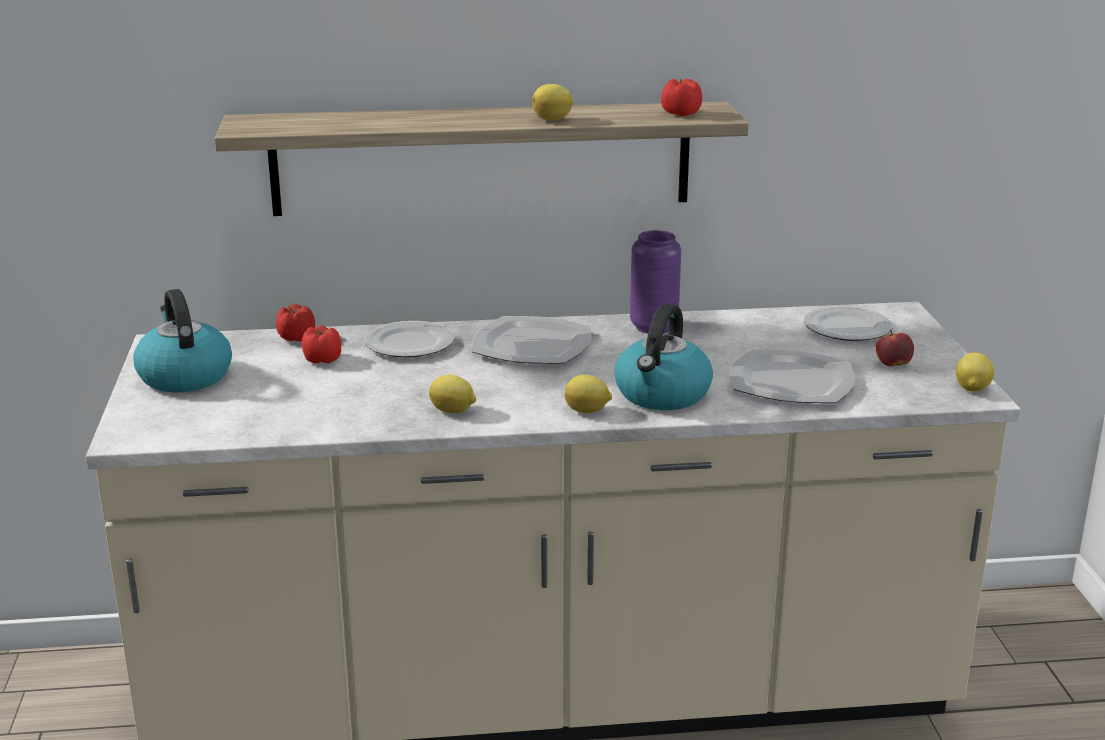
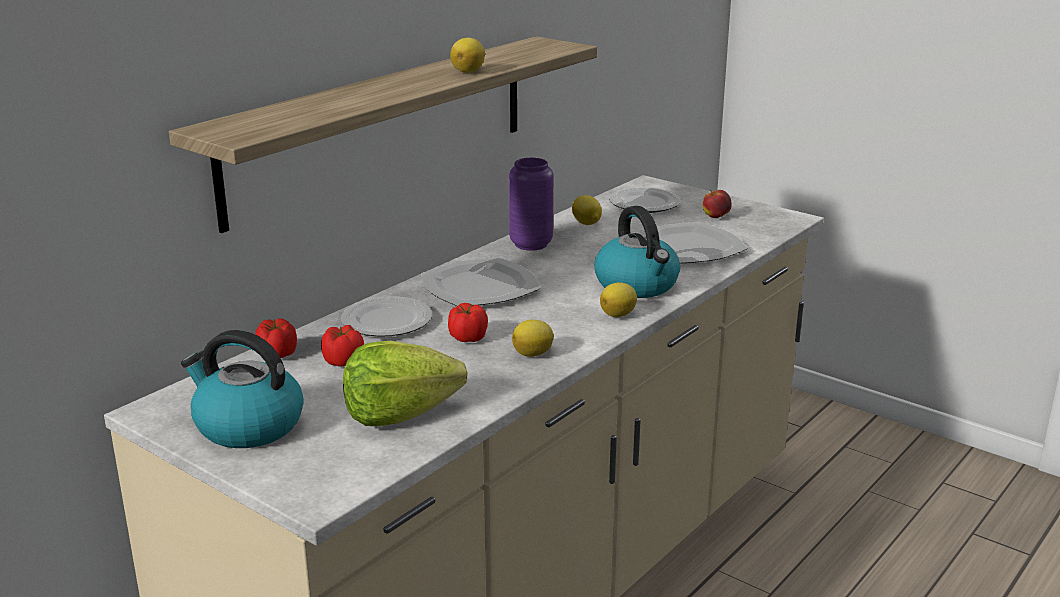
camera: 45 degrees left, 0 degrees up
tomato [661,78,702,116] -> tomato moved to [448,303,488,342]
lemon [956,352,994,392] -> lemon moved to [572,195,602,225]
none -> lettuce [343,341,468,426]

